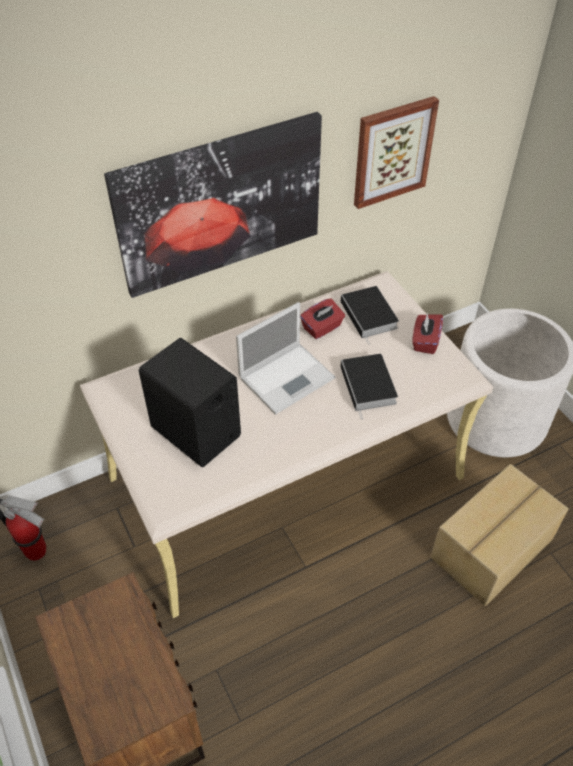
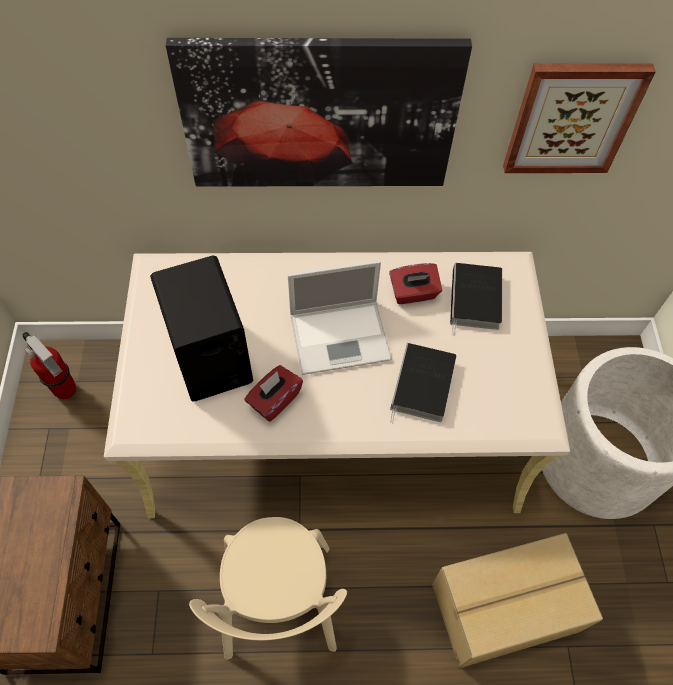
camera: 25 degrees right, 10 degrees up
red tissue box [412,313,443,354] -> red tissue box moved to [244,365,303,422]
none -> beige chair [189,517,347,660]

